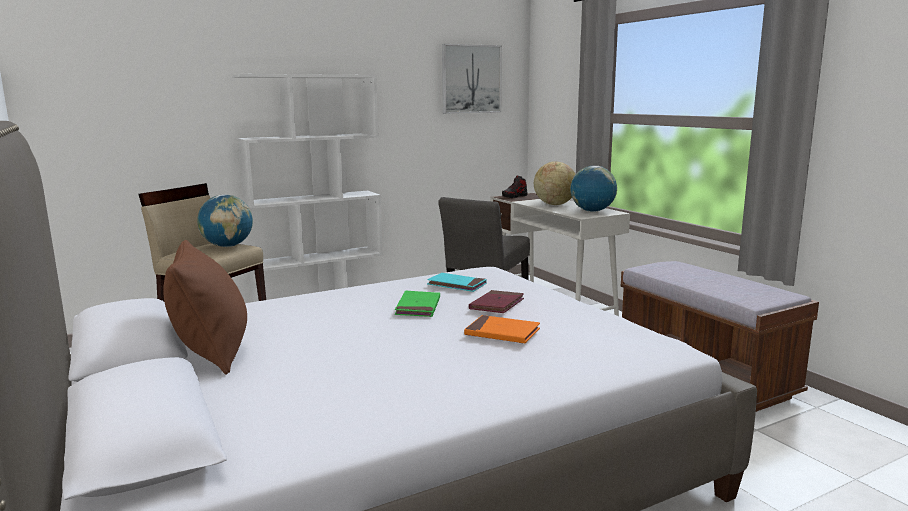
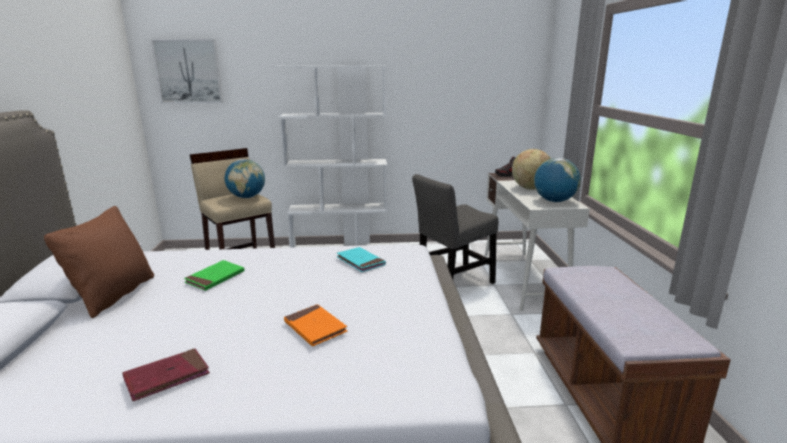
camera: 25 degrees right, 5 degrees up
green book [395,291,440,317] -> green book moved to [184,260,244,291]
picture [442,44,502,114] -> picture moved to [151,39,223,103]
red book [469,290,524,313] -> red book moved to [122,348,210,401]

